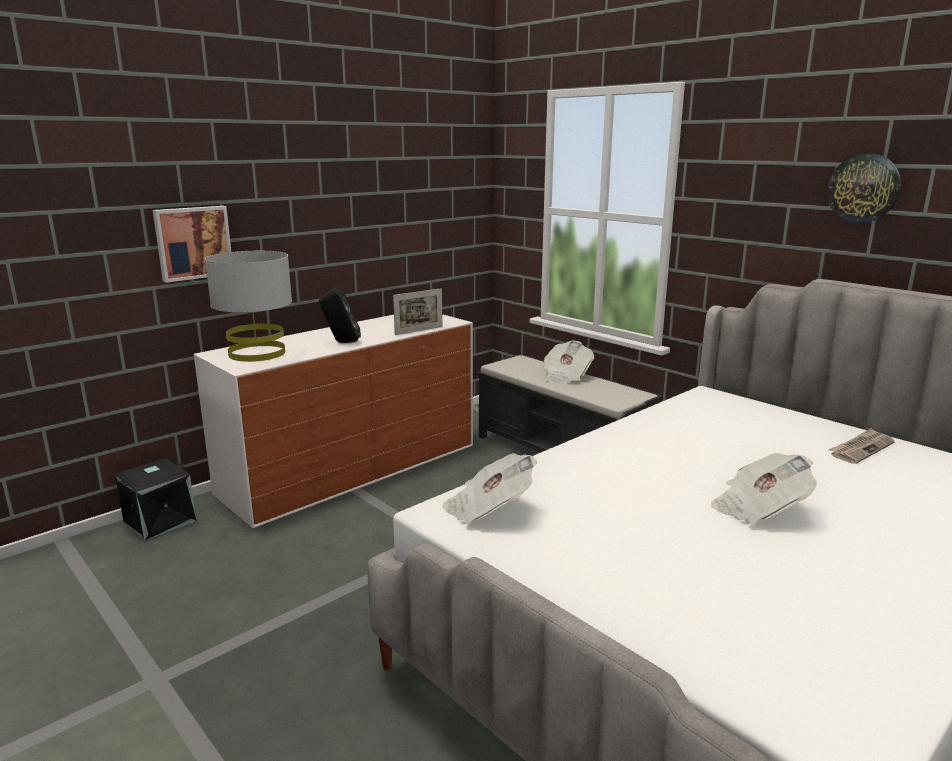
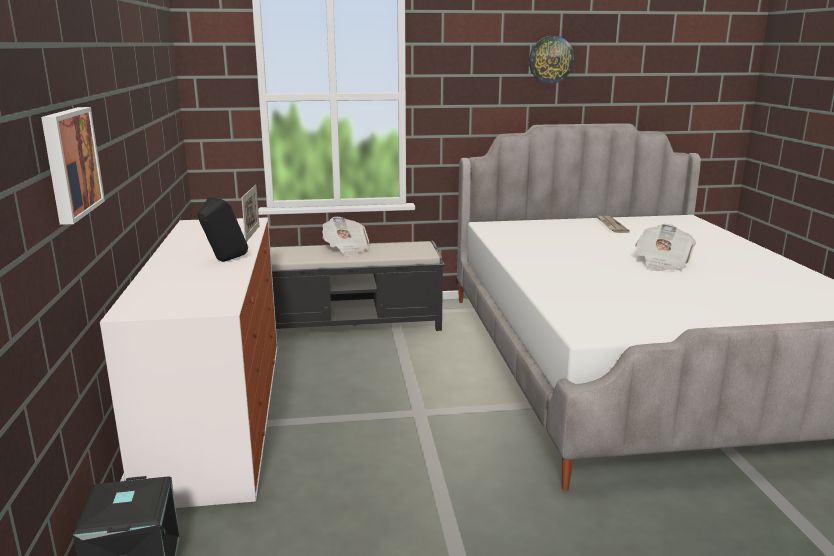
camera: 55 degrees left, 0 degrees up
grey table lamp [205,251,292,362] -> none
newspaper [442,453,537,525] -> none

